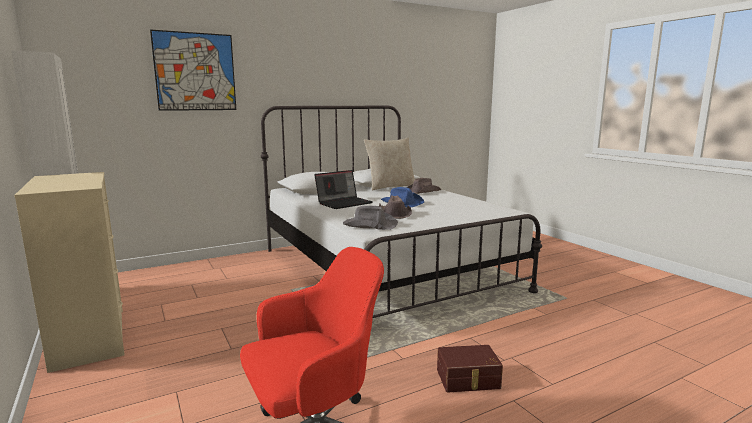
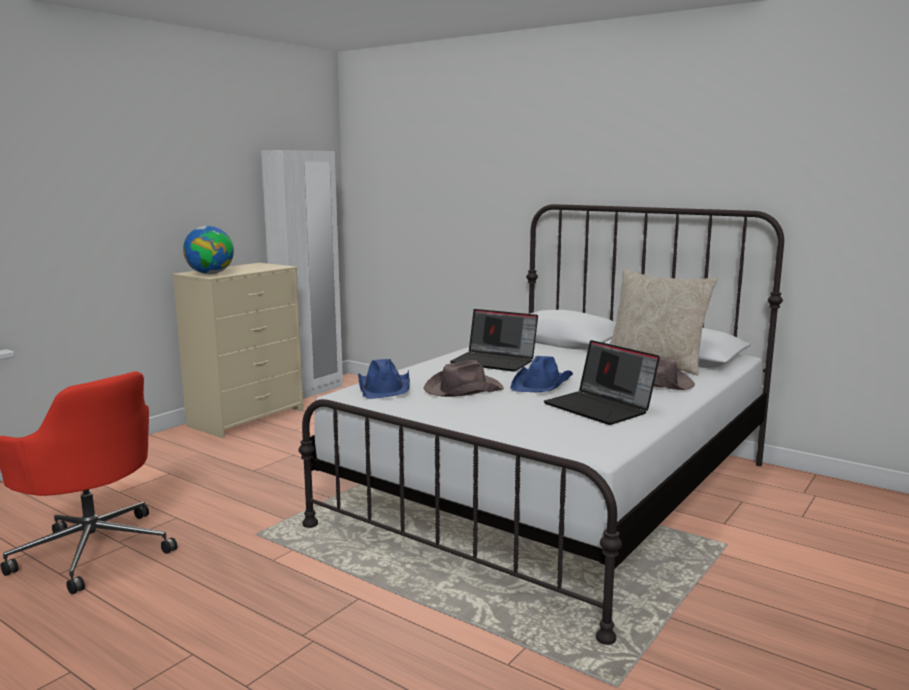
camera: 65 degrees right, 0 degrees up
picture [150,30,236,111] -> none
grey hat [343,206,398,230] -> blue hat [358,359,410,399]
brown storage box [437,345,503,392] -> none
none -> globe [183,226,234,274]
none -> laptop [544,340,660,425]

